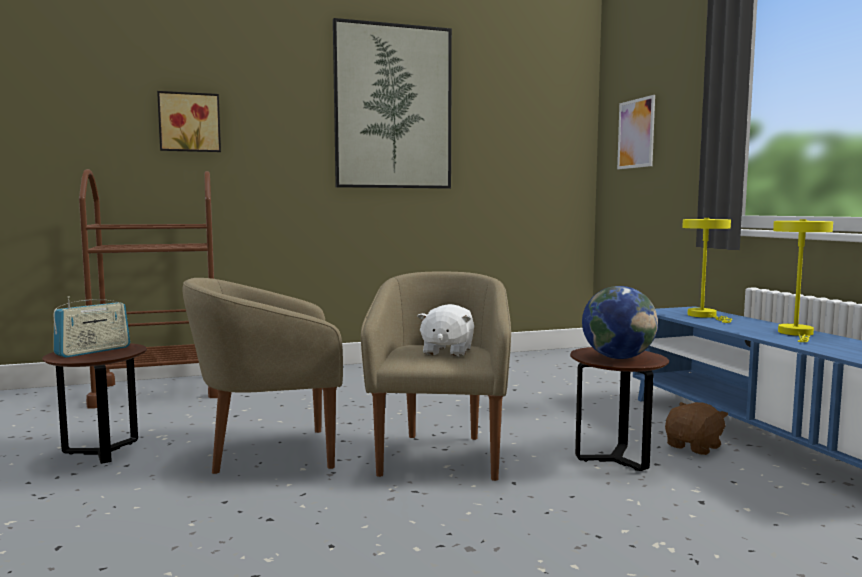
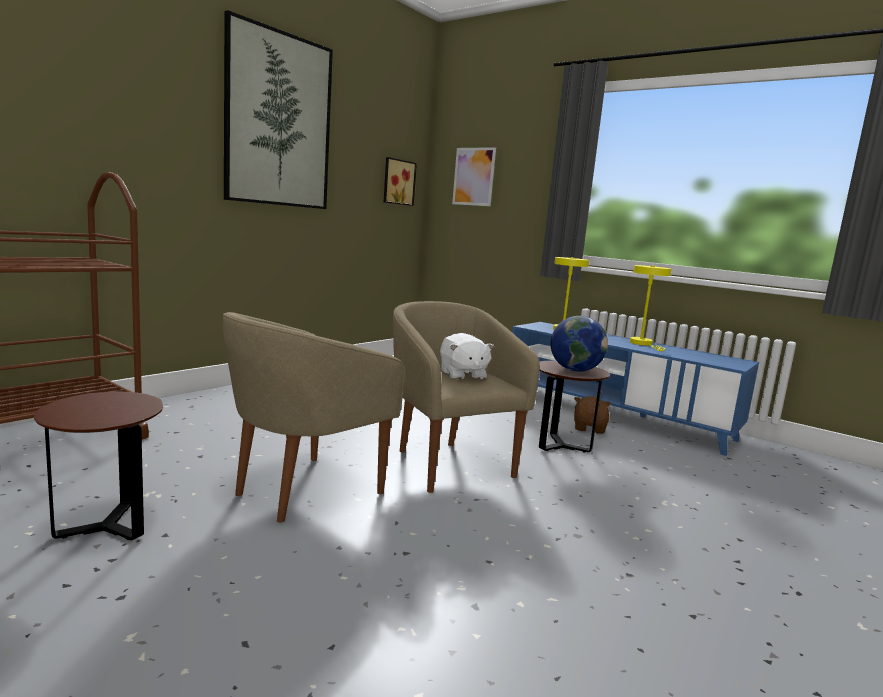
camera: 35 degrees left, 5 degrees up
radio [53,296,130,358] -> none
picture [157,91,221,152] -> picture moved to [384,157,417,206]

